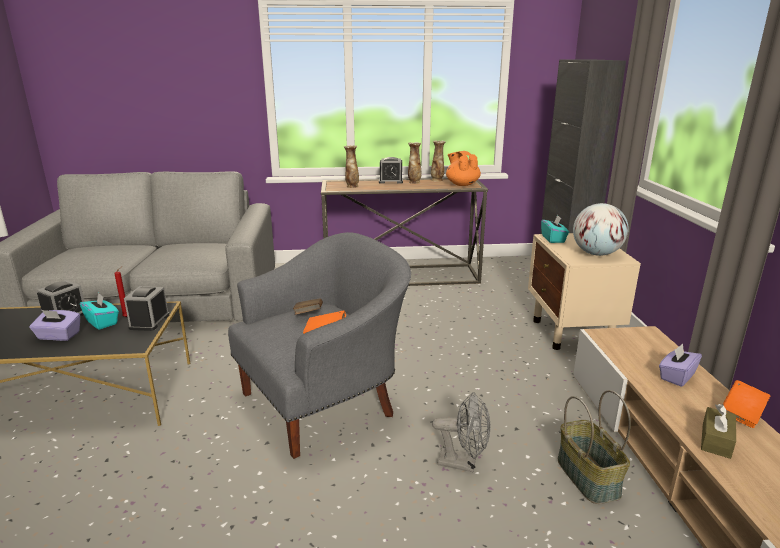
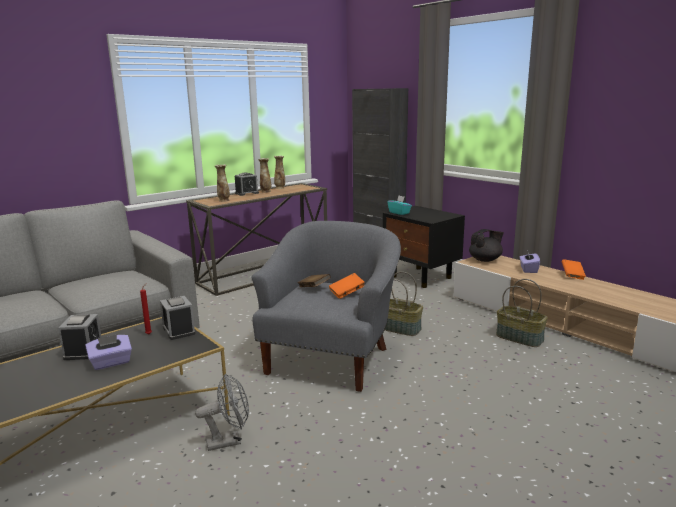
camera: 35 degrees left, 5 degrees down
turquoise tissue box [80,293,119,330] -> none
grey fan [432,392,491,472] -> grey fan moved to [195,374,249,451]
orange teapot [446,151,481,186] -> none
beige nightstand [528,233,641,350] -> black nightstand [383,206,465,288]
globe [573,203,629,256] -> none
brown tissue box [701,404,736,459] -> none
none -> basket [385,272,423,336]
none -> black teapot [469,229,504,262]

